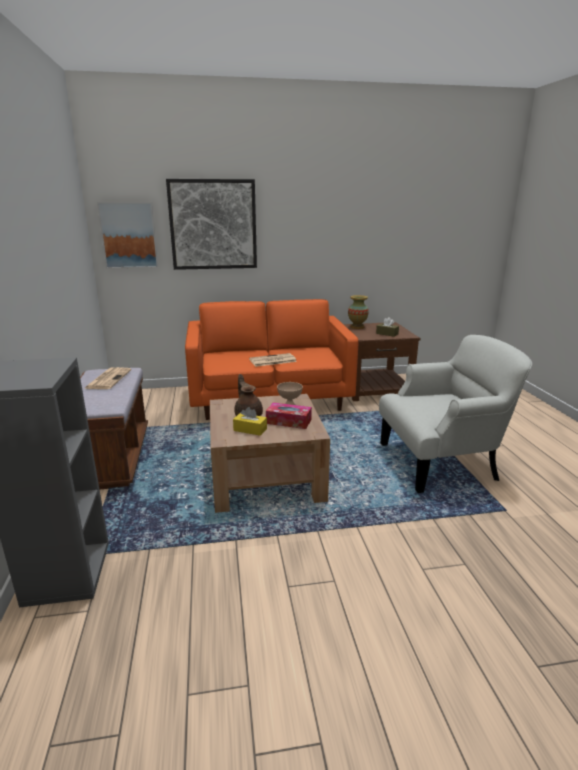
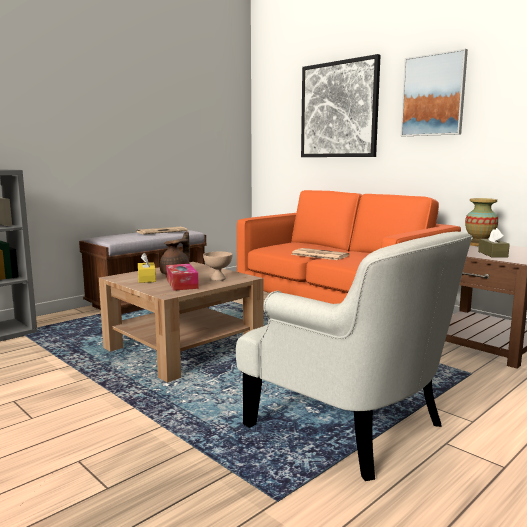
camera: 55 degrees right, 10 degrees down
picture [97,202,158,269] -> picture moved to [401,49,468,136]

